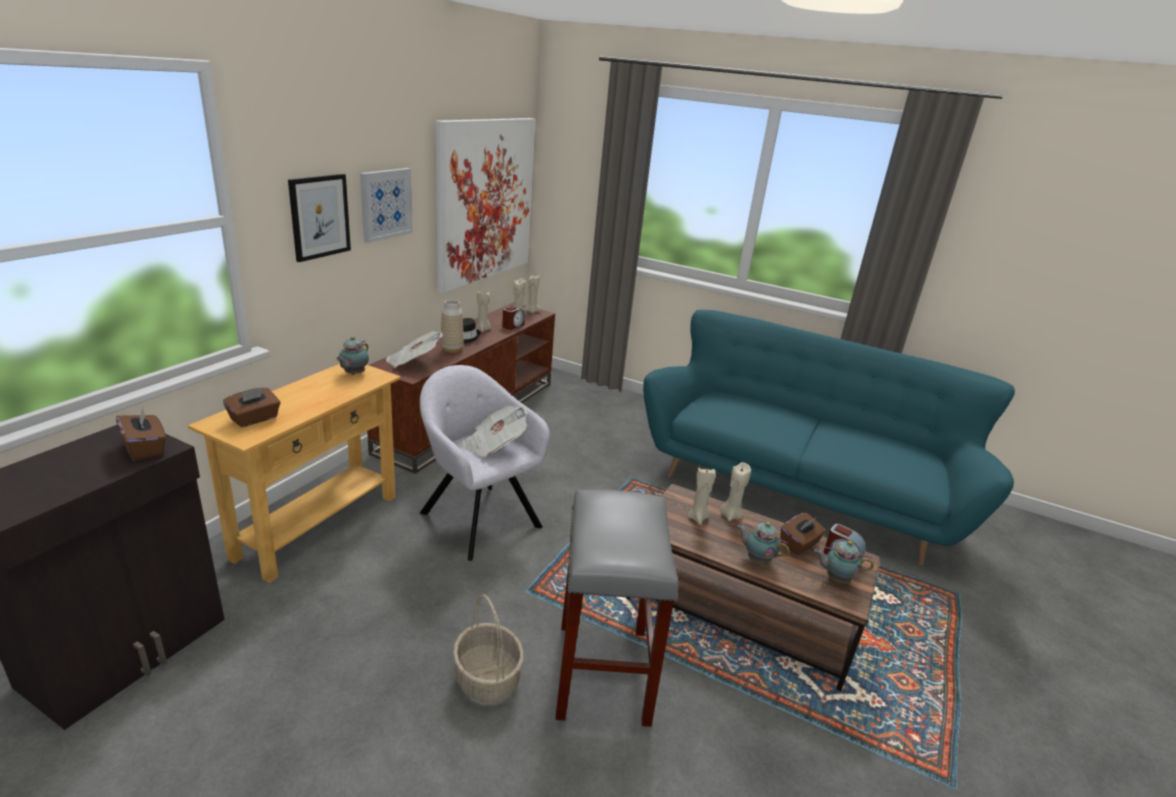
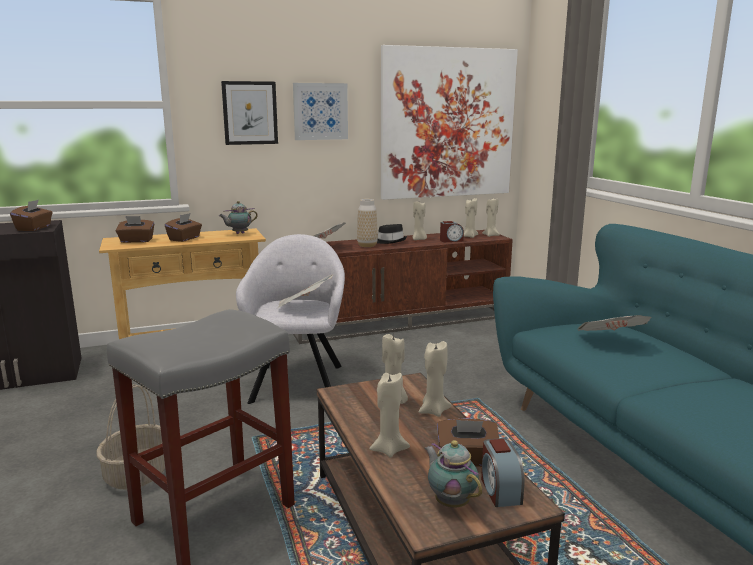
camera: 45 degrees right, 10 degrees down
teapot [737,522,790,564] -> beige candle [369,373,410,457]
none -> brown tissue box [165,213,202,242]
none -> newspaper [578,315,652,331]

